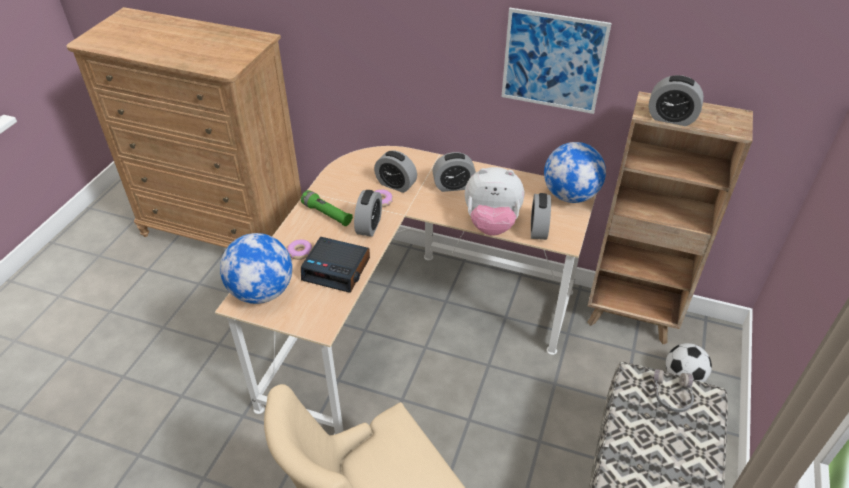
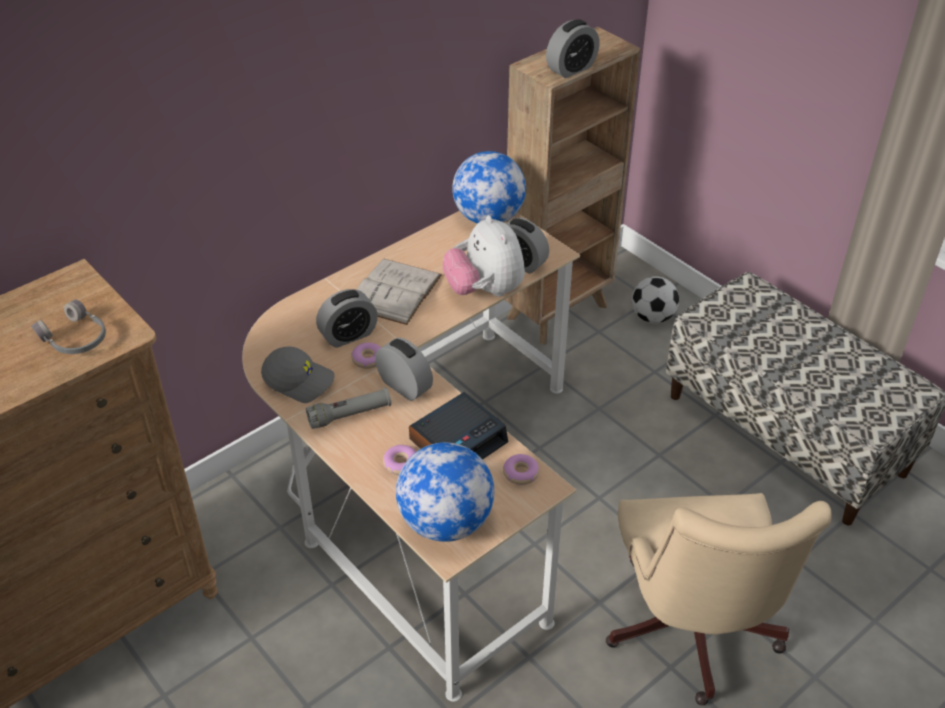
camera: 60 degrees left, 0 degrees up
green flashlight [301,190,353,226] -> grey flashlight [306,387,391,429]
alarm clock [433,152,476,192] -> white book [357,259,442,325]
plush toy [465,167,524,236] -> plush toy turned 120 degrees clockwise [443,215,525,297]
picture [502,8,611,114] -> none
grey headphones [654,369,694,412] -> grey headphones moved to [31,300,106,354]
none -> grey cap [261,346,335,403]
none -> donut [503,454,539,485]

